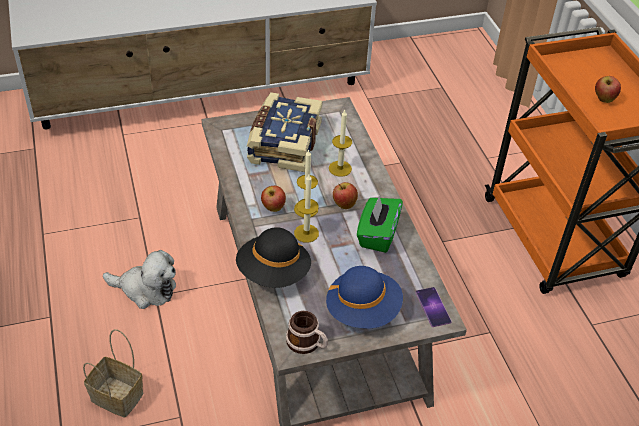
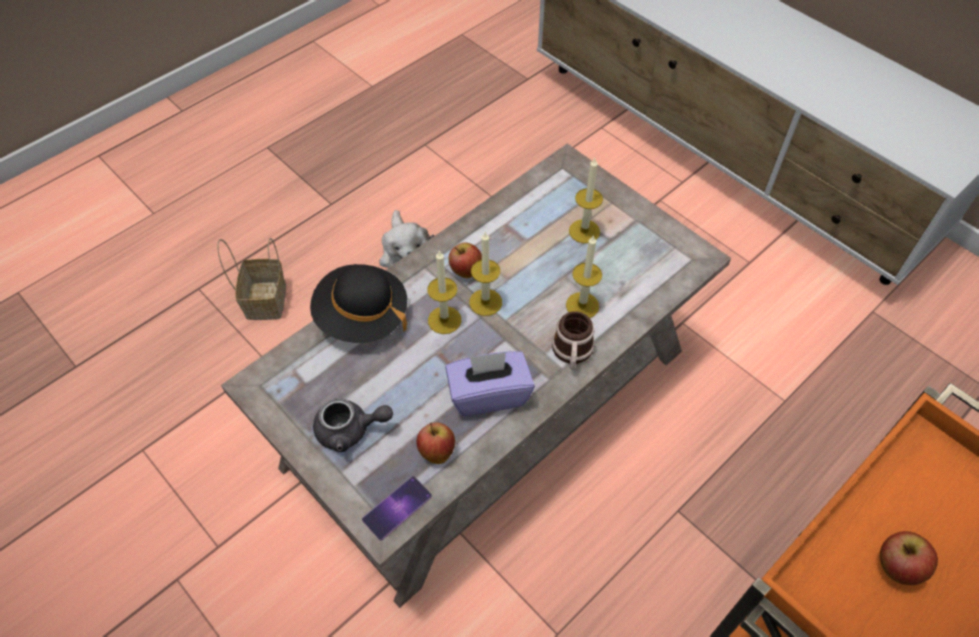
camera: 65 degrees right, 10 degrees up
book [247,92,323,172] -> candle [569,158,603,243]
mug [286,311,328,354] -> mug moved to [552,311,595,369]
blue hat [326,266,403,328] -> grey teapot [313,398,393,452]
apple [333,182,358,209] -> apple moved to [416,422,455,464]
green tissue box [357,195,403,253] -> purple tissue box [445,351,535,416]

